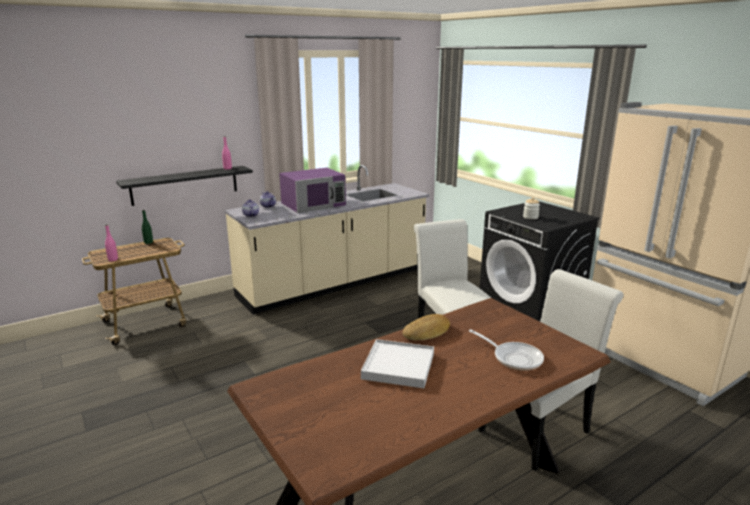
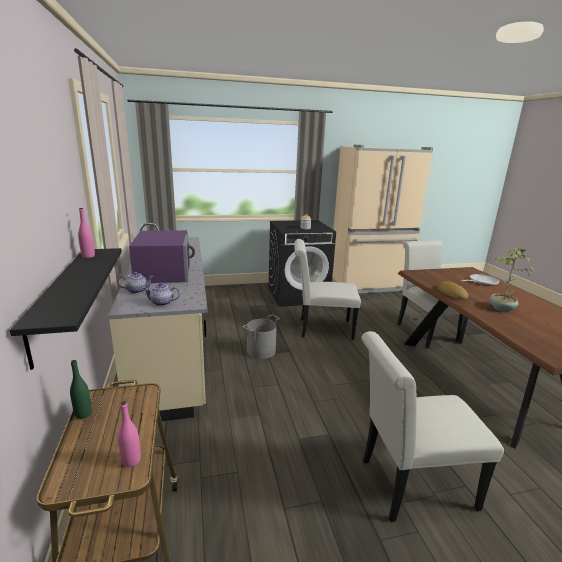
camera: 70 degrees left, 0 degrees up
white tray [361,339,434,388] -> potted plant [489,248,534,312]
none -> grey bucket [243,315,280,359]
none -> white chair [361,331,504,522]

